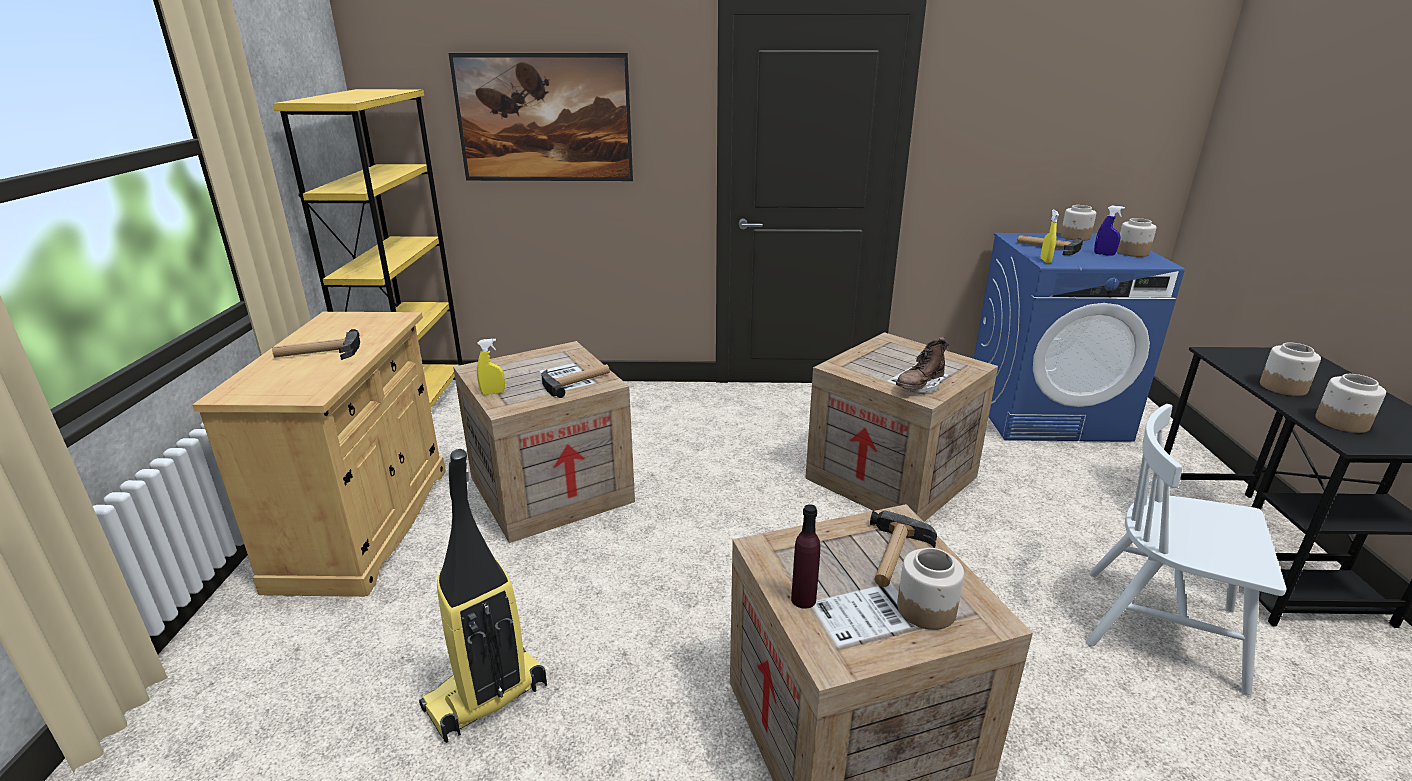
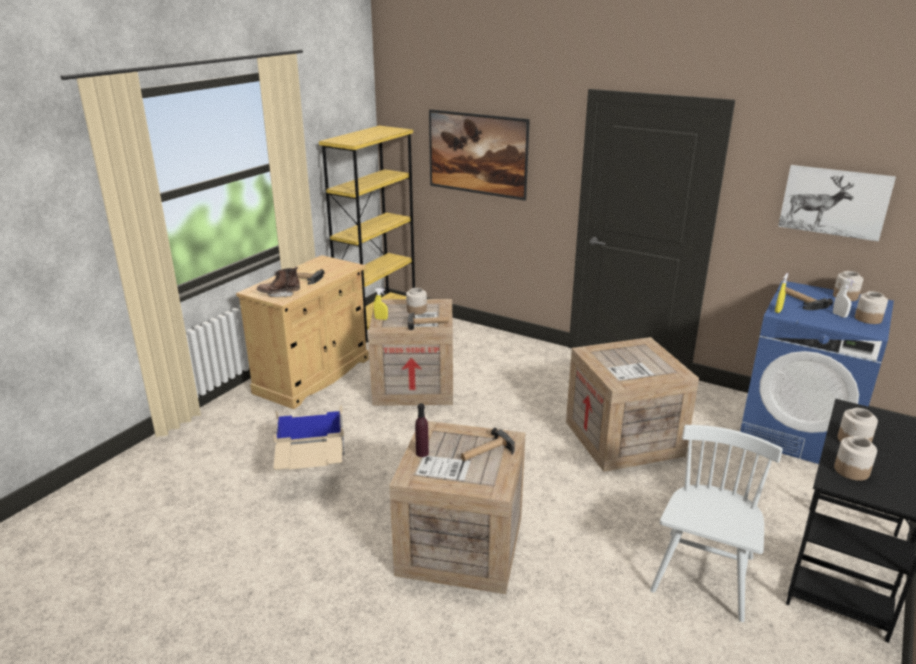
camera: 30 degrees right, 0 degrees up
vacuum cleaner [419,449,547,743] -> beige storage box [273,405,345,470]
brown boot [896,336,949,393] -> brown boot moved to [257,267,300,297]
jar [897,548,964,630] -> jar moved to [406,288,427,315]
white chair [1086,404,1287,695] -> white chair turned 60 degrees clockwise [650,425,783,622]
blue spray bottle [1094,206,1125,256] -> white spray bottle [833,278,855,318]
none -> picture [778,165,896,242]

